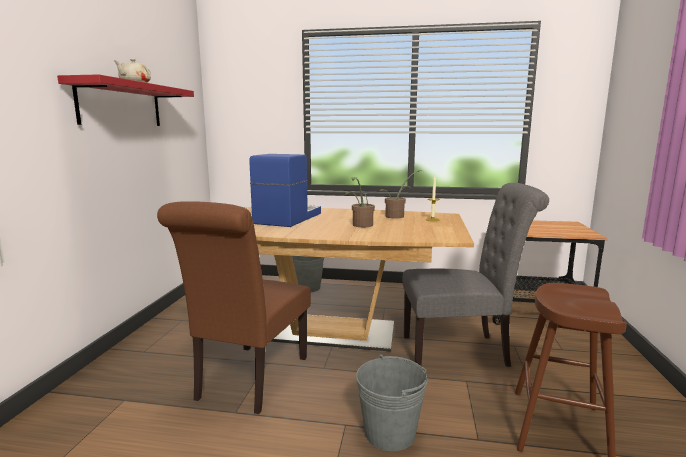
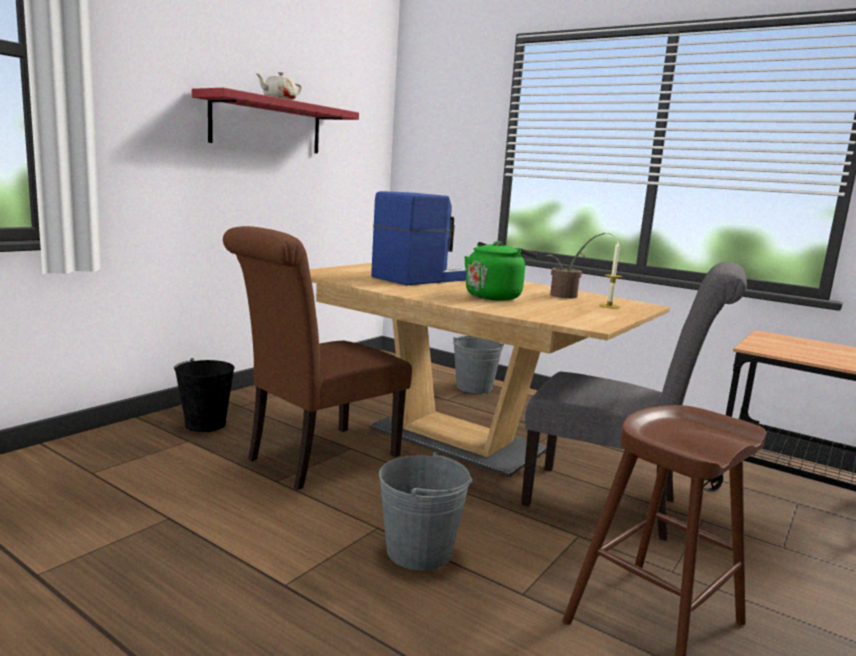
camera: 25 degrees right, 0 degrees up
potted plant [345,177,375,227] -> green kettle [464,241,537,300]
none -> black bucket [174,358,235,432]

